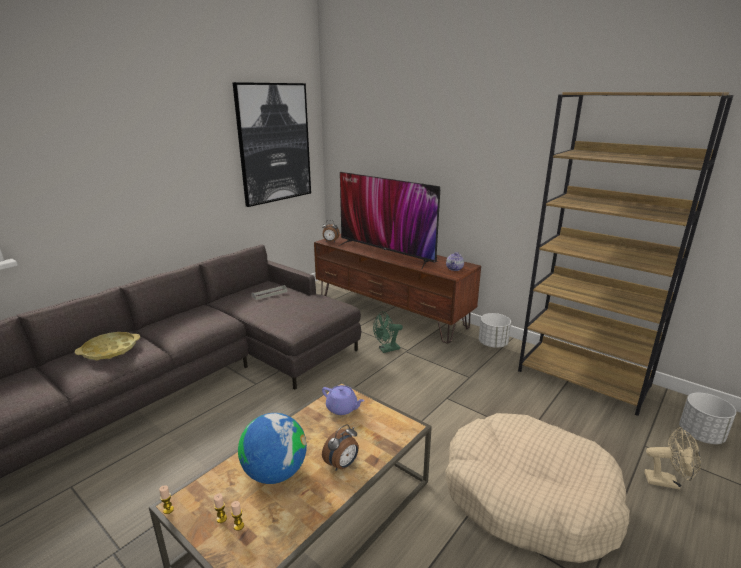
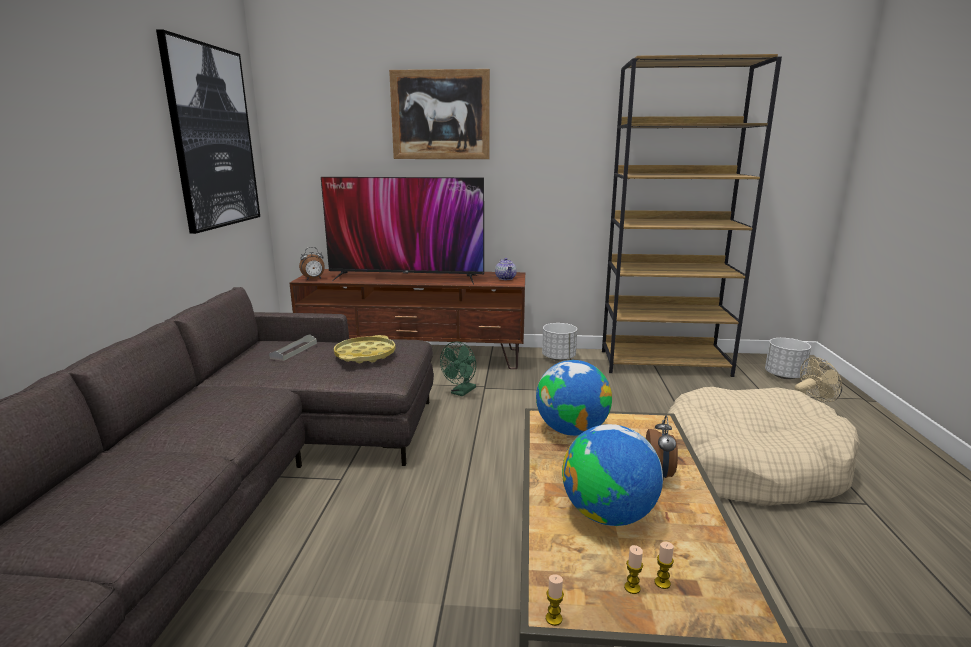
camera: 35 degrees left, 5 degrees down
yellow tray [75,332,140,361] -> yellow tray moved to [334,335,396,363]
purple teapot [322,385,365,415] -> globe [536,360,612,436]
none -> picture [389,69,490,159]

